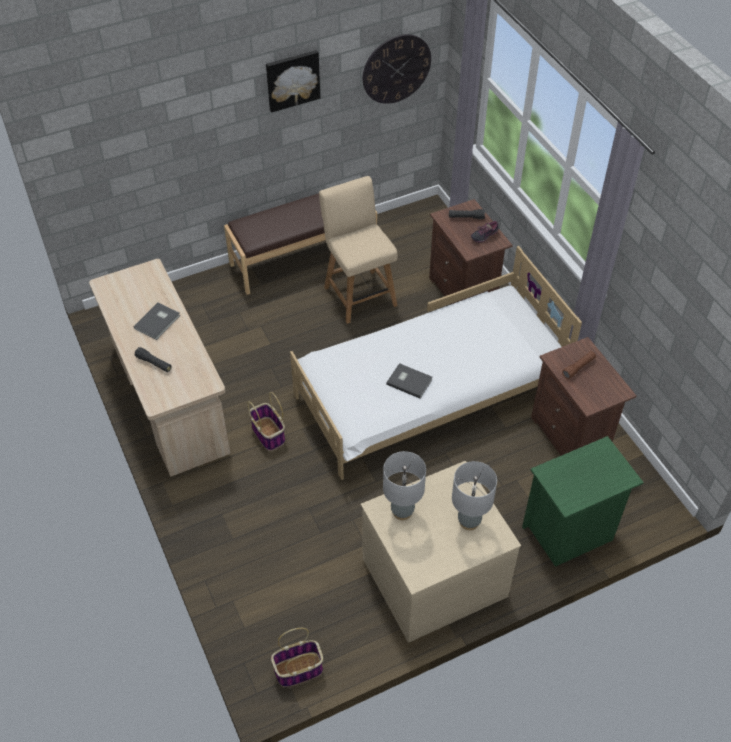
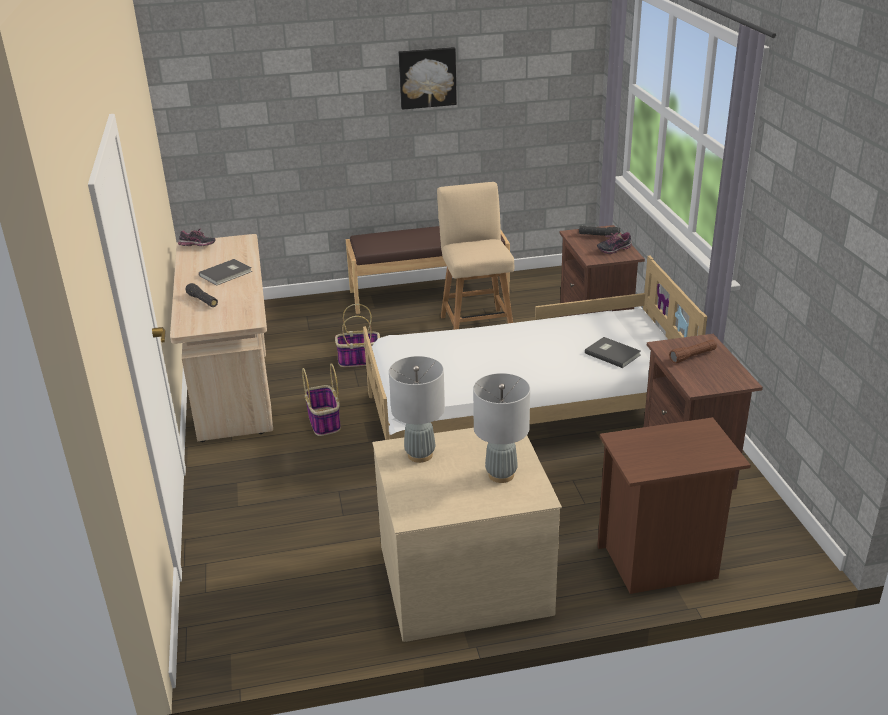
camera: 15 degrees right, 20 degrees down
basket [271,628,323,687] -> basket moved to [335,304,380,367]
wall clock [363,34,431,104] -> none
grey book [386,363,433,399] -> grey book moved to [585,337,641,368]
green nightstand [522,436,644,567] -> brown nightstand [597,417,751,594]
none -> shoe [178,228,215,246]

